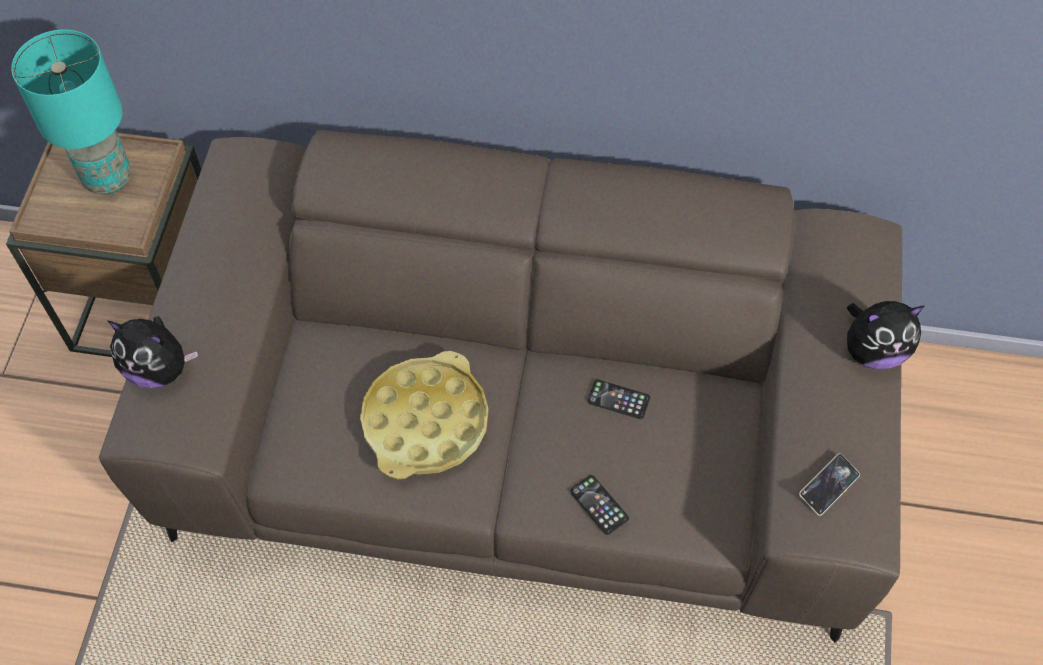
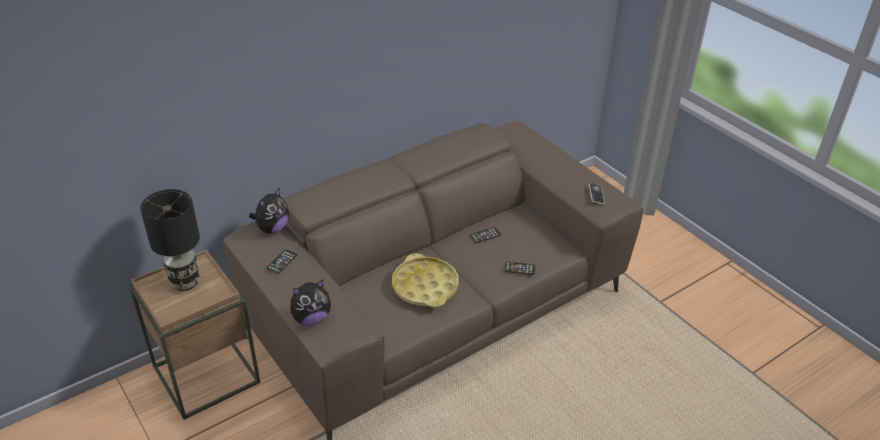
camera: 45 degrees left, 20 degrees down
turquoise table lamp [11,30,131,194] -> black table lamp [140,189,200,291]
plush toy [847,301,924,369] -> plush toy moved to [249,188,289,234]
none -> phone [267,250,298,274]

